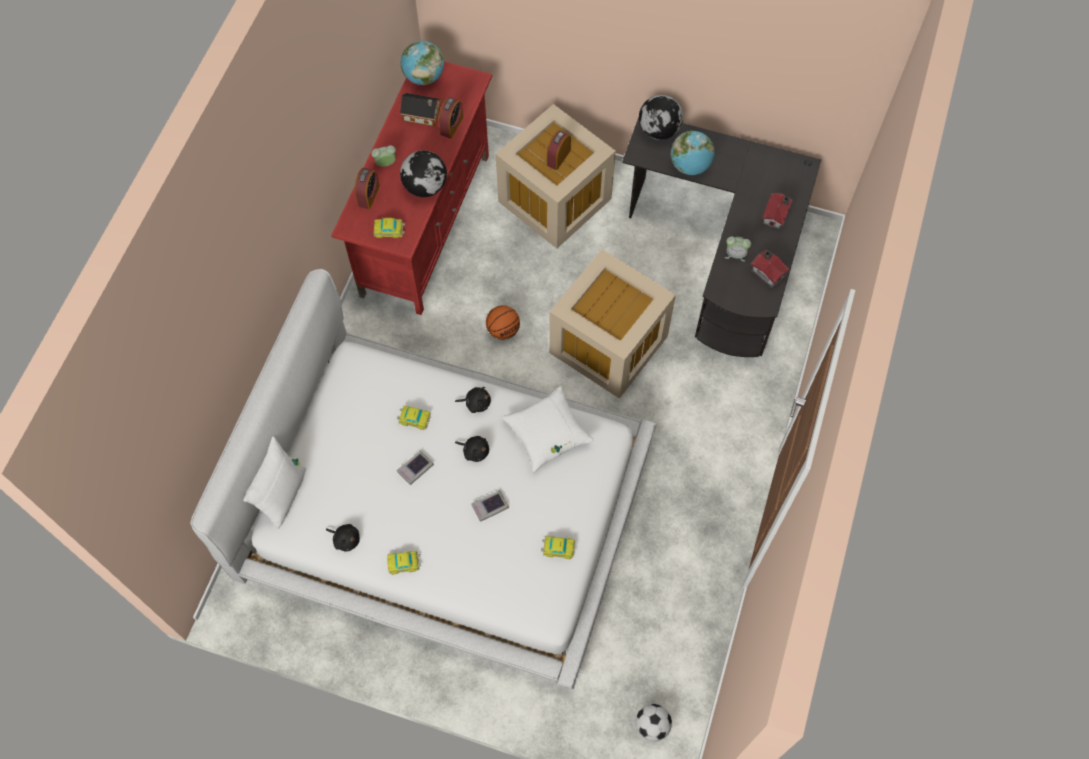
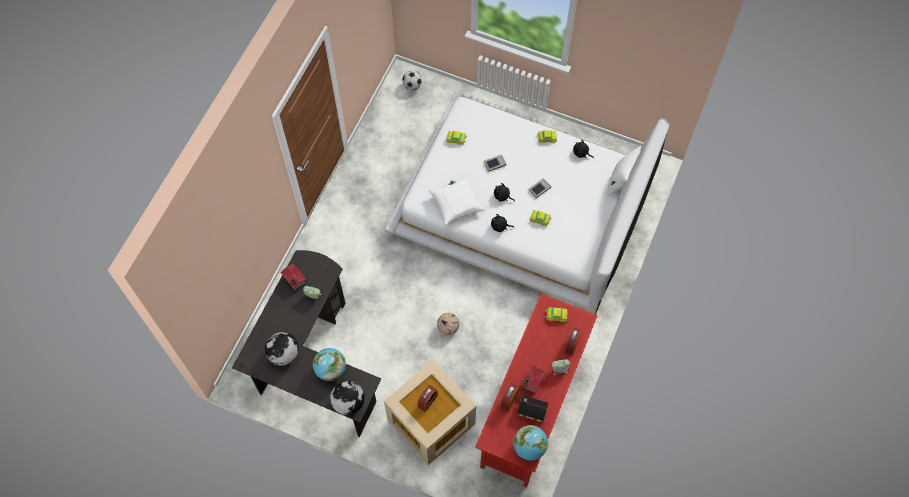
camera: 175 degrees left, 0 degrees up
globe [400,150,447,197] -> globe moved to [265,332,299,366]
basketball [486,305,520,340] -> none
beige storage box [549,249,676,399] -> none
toy house [762,193,793,230] -> toy house moved to [521,365,546,394]
none -> football [437,313,459,335]

